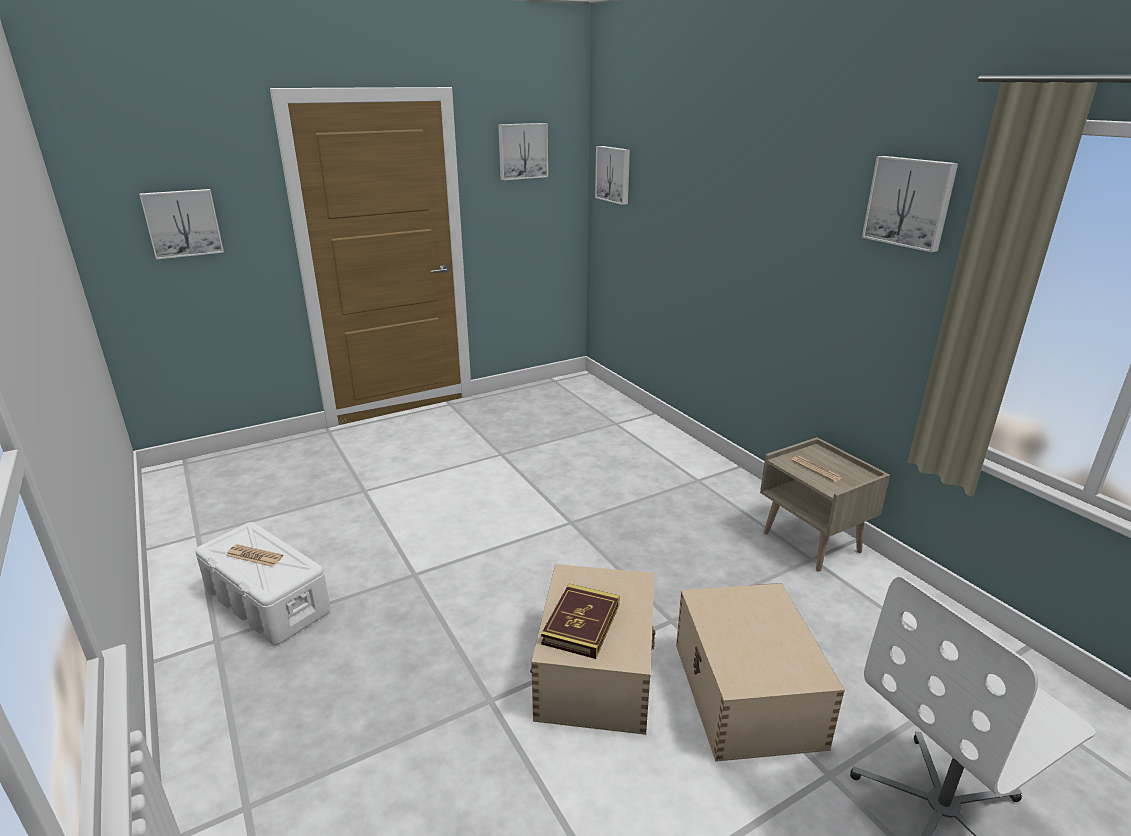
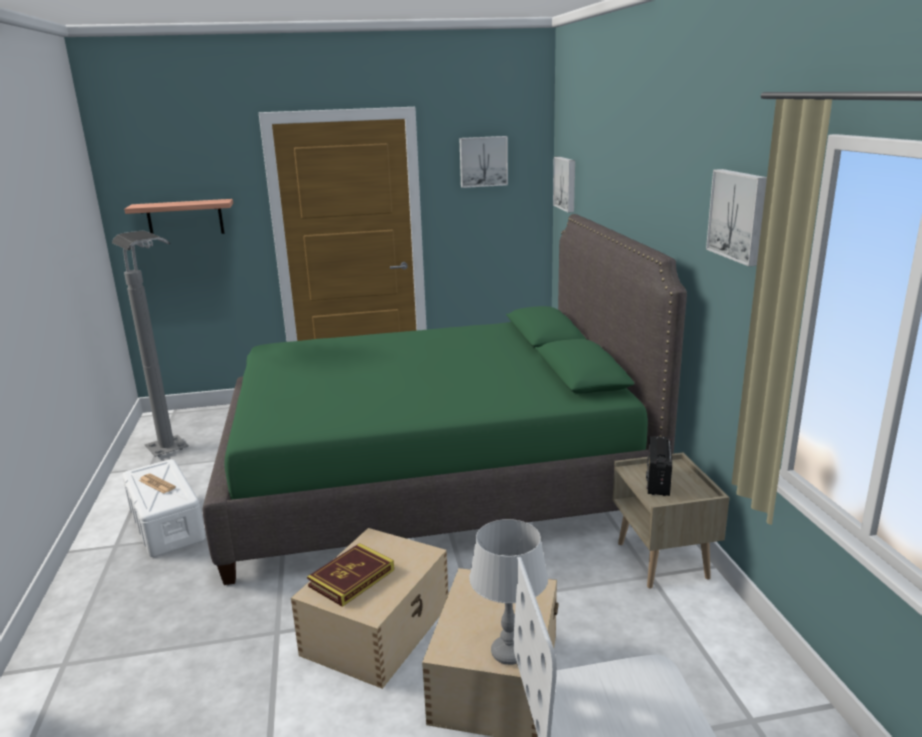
camera: 20 degrees right, 5 degrees down
picture [139,189,224,259] -> shelf [124,199,233,234]
newspaper [791,456,842,482] -> radio [646,436,672,496]
none -> grey floor lamp [112,231,189,457]
none -> green bed [203,214,687,585]
none -> grey table lamp [469,519,548,665]

